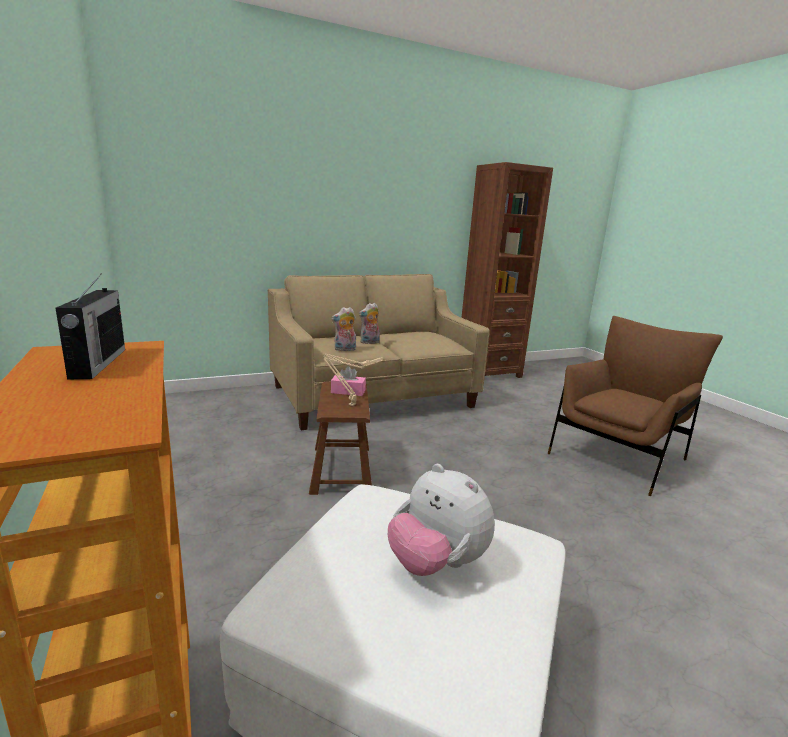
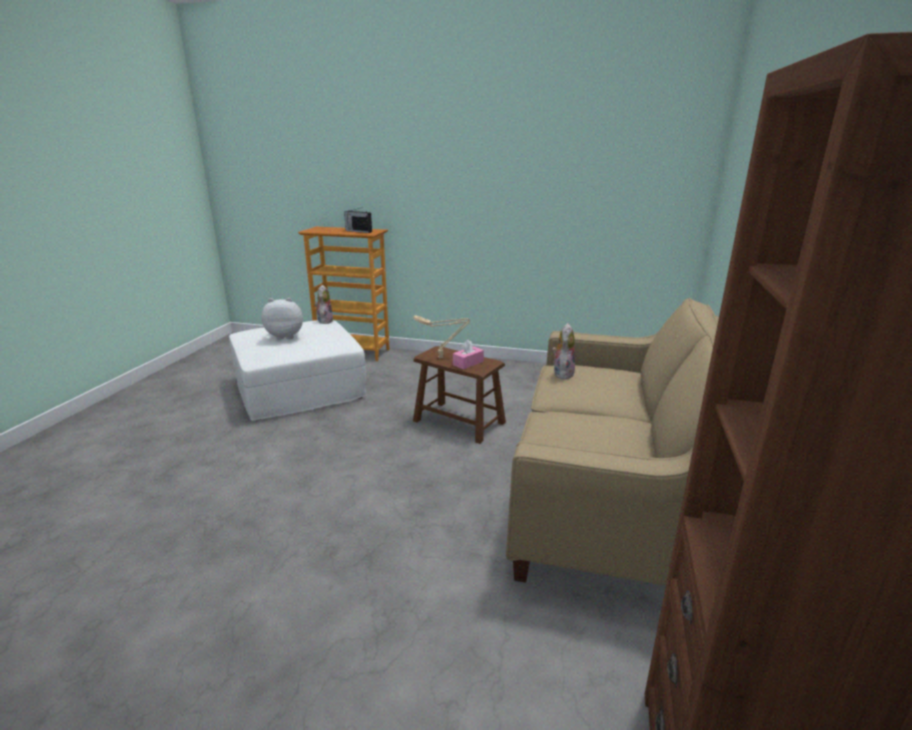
camera: 130 degrees right, 5 degrees up
plush toy [359,303,380,344] -> plush toy moved to [315,285,333,324]
brown armchair [548,316,723,496] -> none

